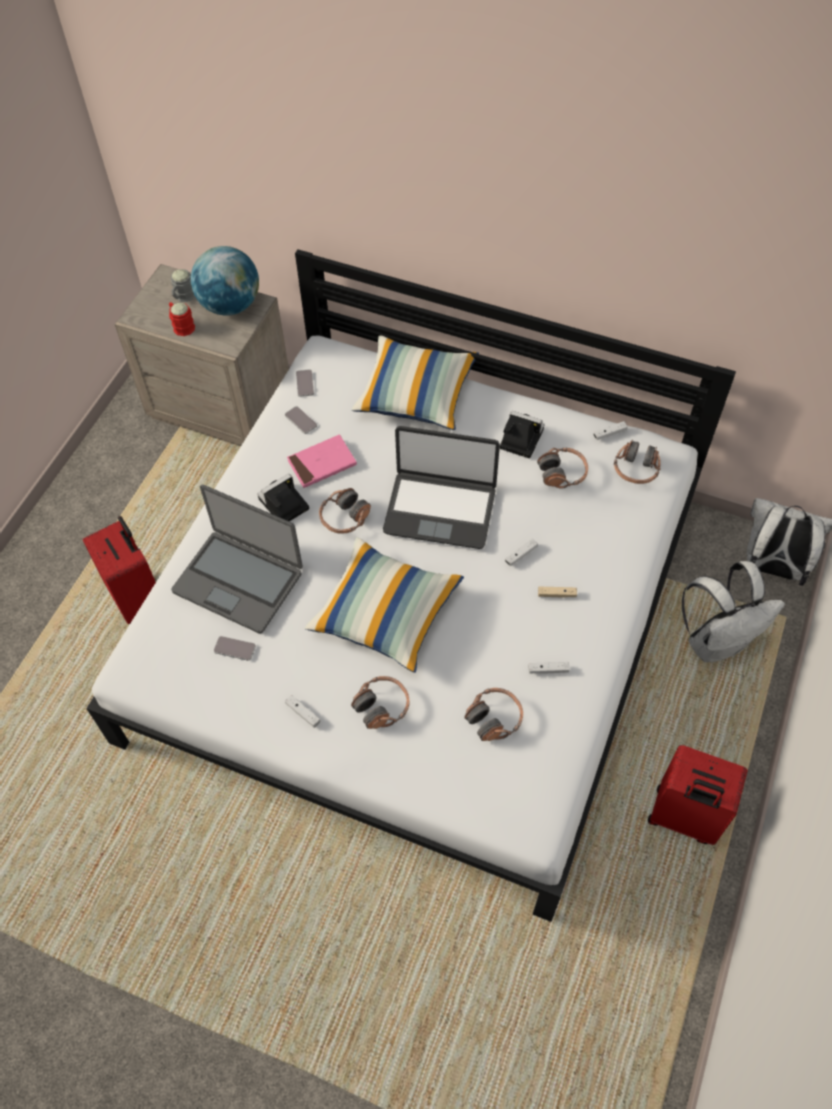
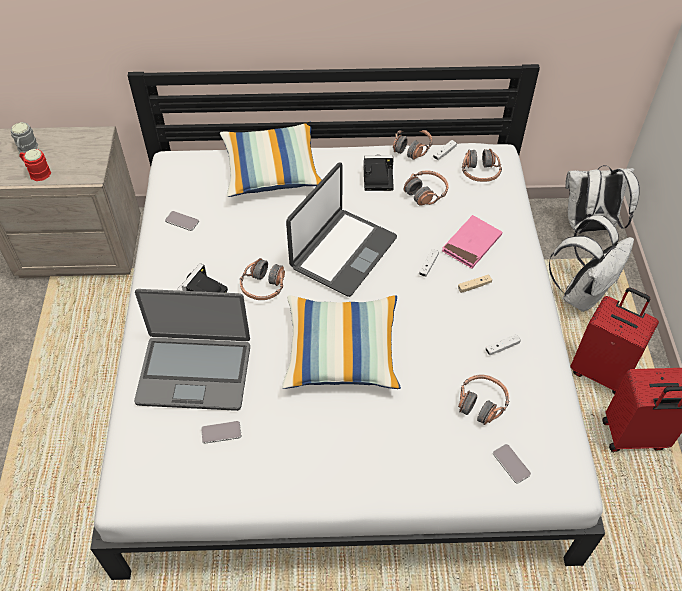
camera: 25 degrees left, 5 degrees down
red suitcase [83,516,156,624] -> red suitcase moved to [571,288,659,394]
globe [191,246,259,315] -> none
white game controller [285,695,320,728] -> none
pink book [287,434,357,488] -> pink book moved to [442,215,502,268]
phone [296,369,314,397] -> phone moved to [493,444,531,484]
headphones [351,676,409,729] -> headphones moved to [393,130,432,160]
laptop [383,426,500,549] -> laptop turned 45 degrees counterclockwise [286,163,397,297]

